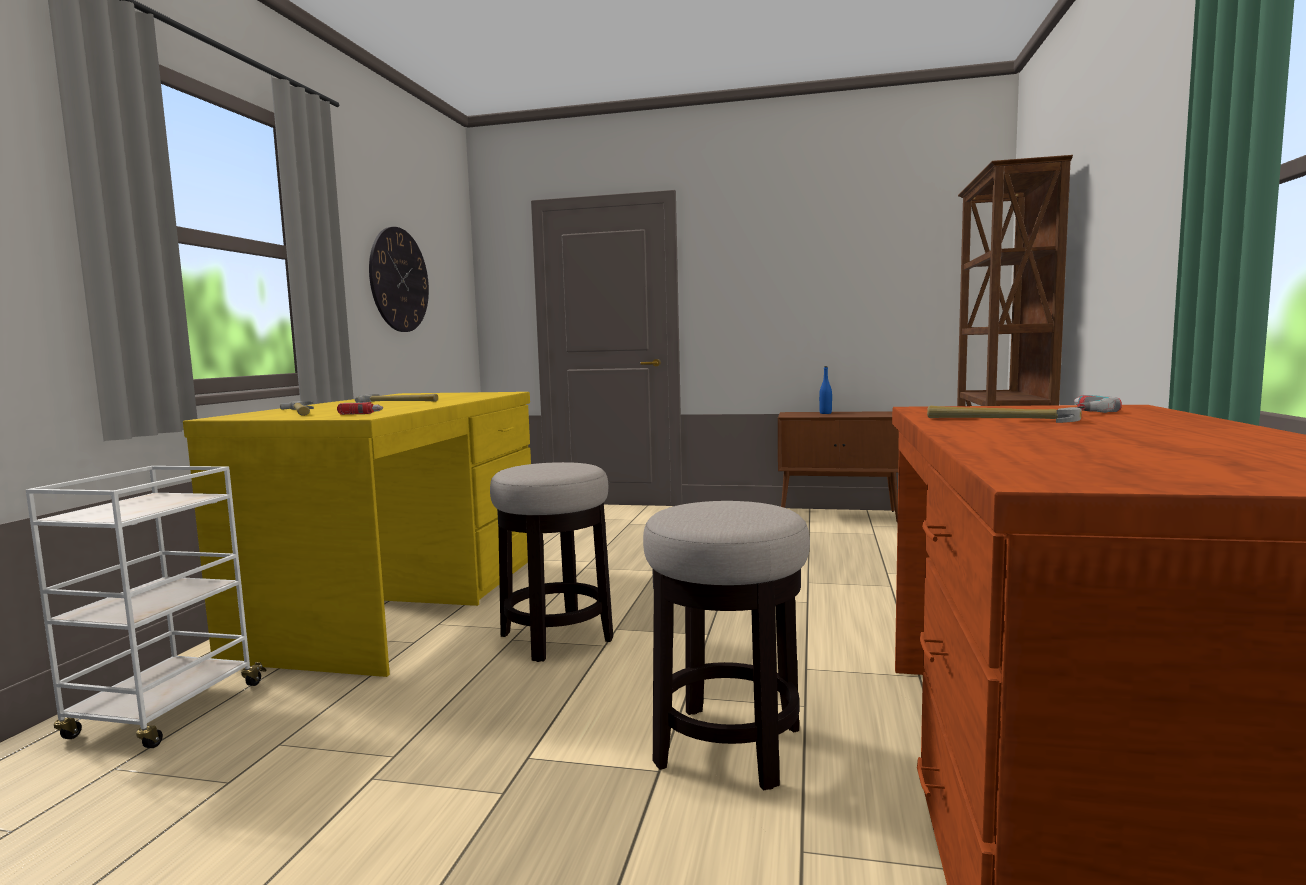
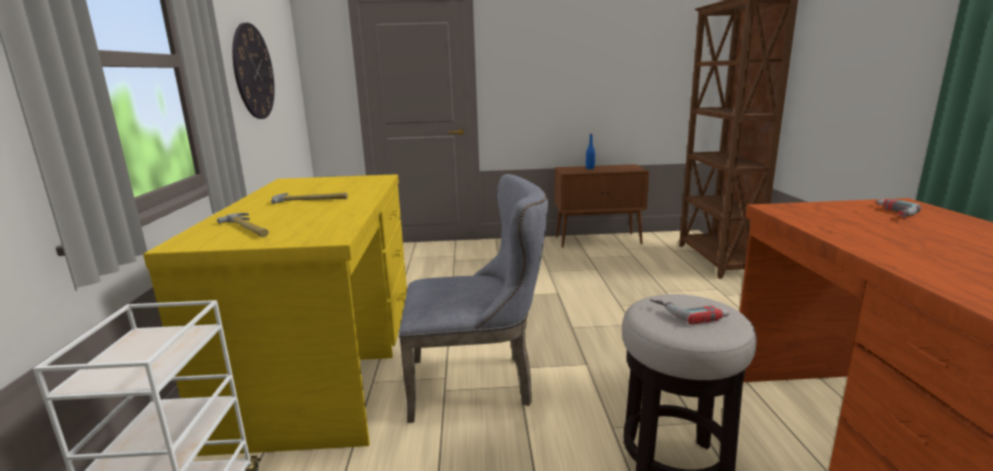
camera: 15 degrees left, 10 degrees up
power drill [337,402,383,415] -> power drill moved to [650,299,730,325]
stool [490,462,613,662] -> grey chair [399,174,548,423]
hammer [927,406,1082,423] -> none

